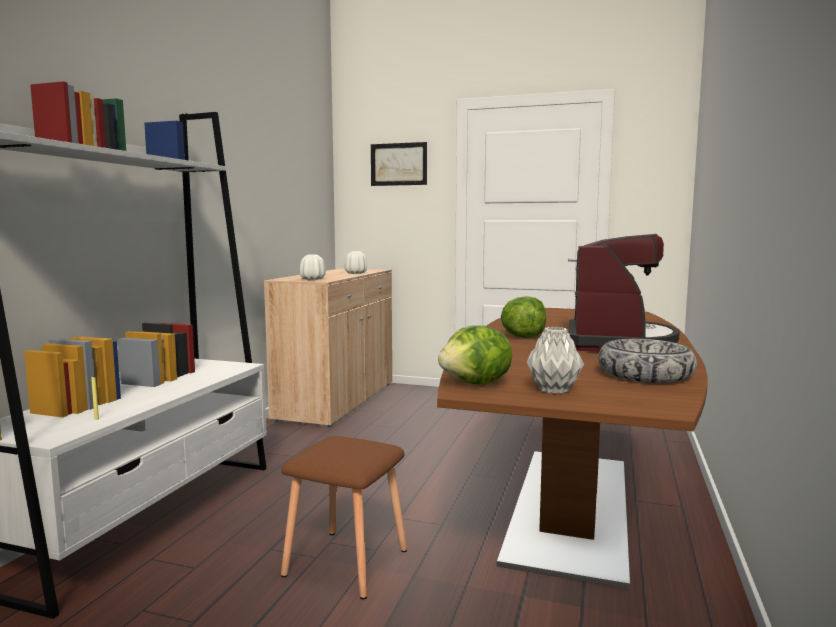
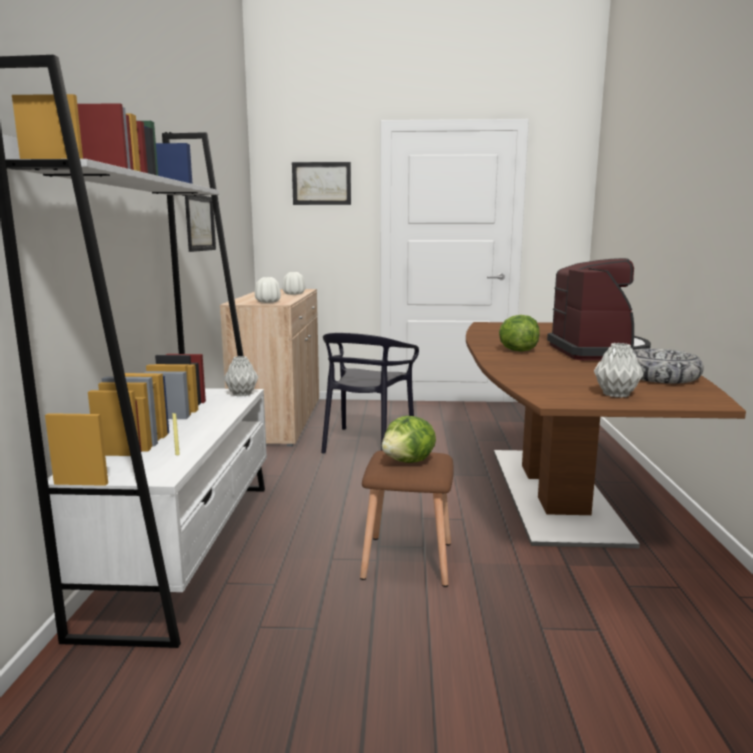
camera: 15 degrees left, 5 degrees up
lettuce [438,326,512,385] -> lettuce moved to [382,416,436,463]
none -> picture [185,195,216,252]
none -> grey vase [224,356,258,396]
none -> black chair [321,333,419,454]

